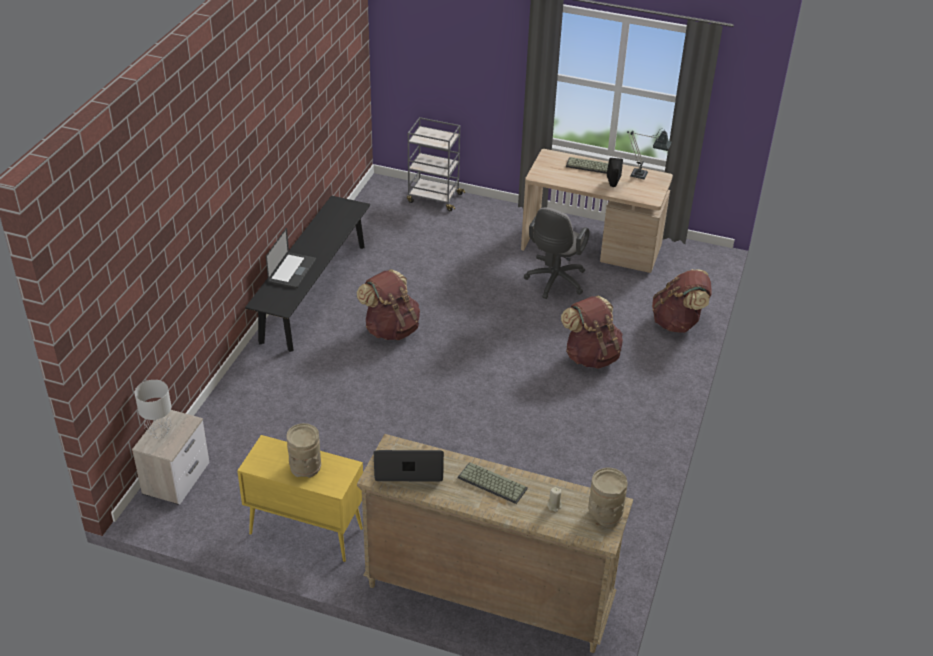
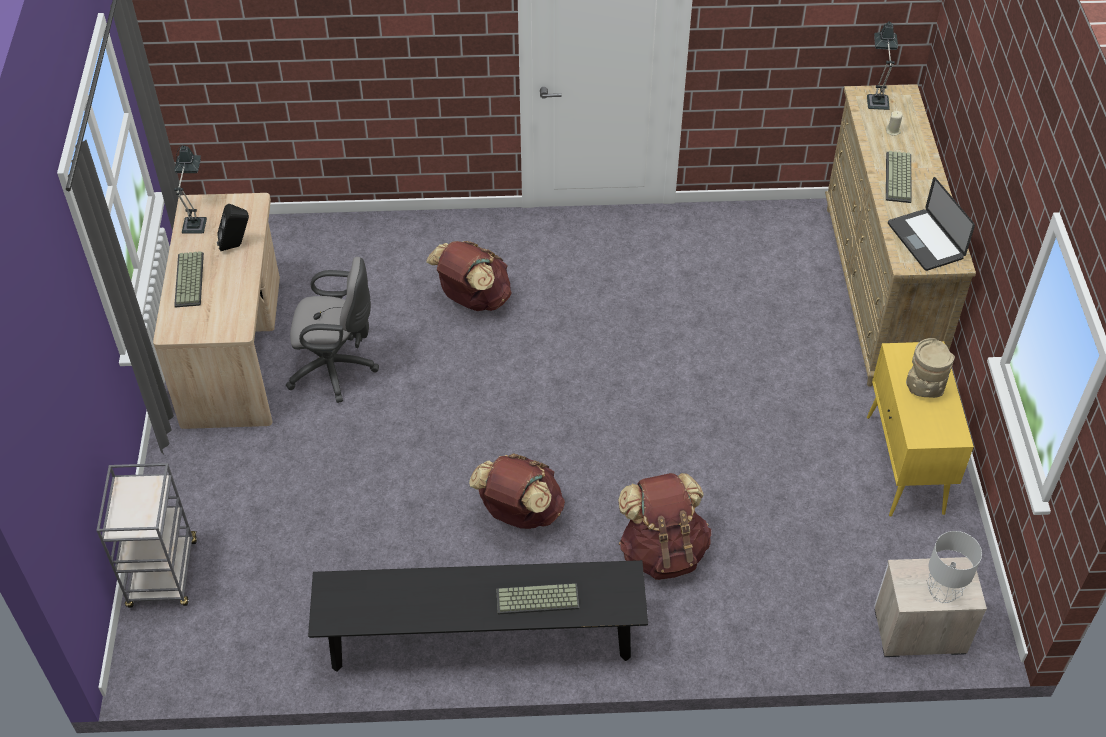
camera: 110 degrees left, 10 degrees up
laptop [266,228,316,288] -> keyboard [496,583,579,615]
beige vase [588,467,627,528] -> table lamp [867,21,898,110]
brown backpack [652,269,712,333] -> brown backpack moved to [618,473,711,580]

